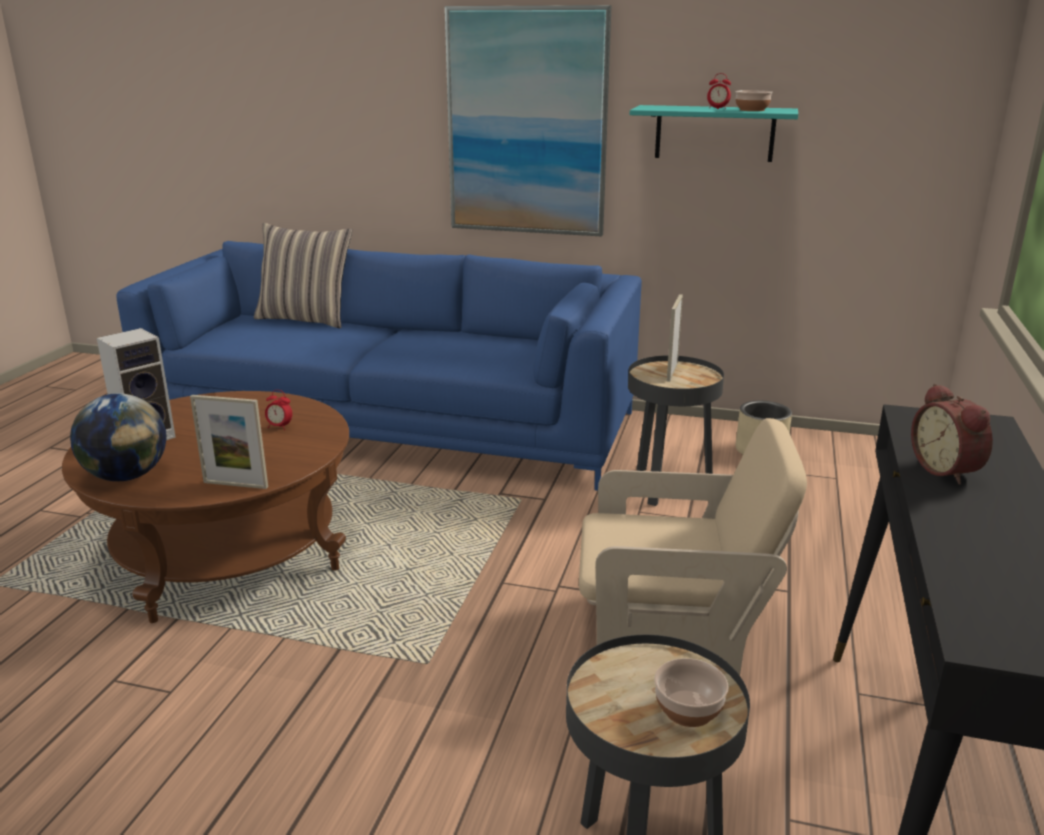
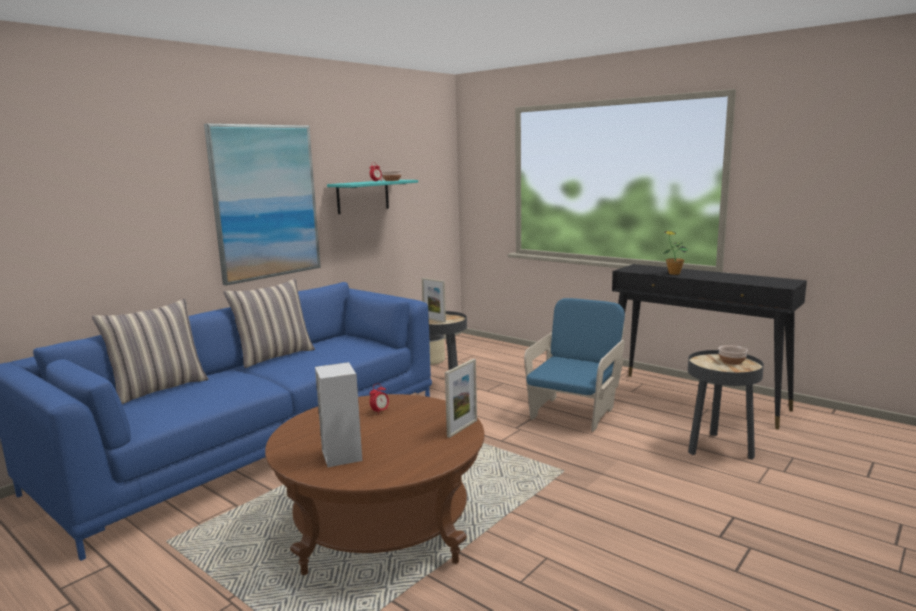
camera: 65 degrees left, 10 degrees down
globe [70,393,167,481] -> none
beige armchair [579,418,807,675] -> blue armchair [524,298,625,432]
alarm clock [911,384,993,485] -> potted plant [663,231,688,275]
none -> pillow [223,279,315,368]

